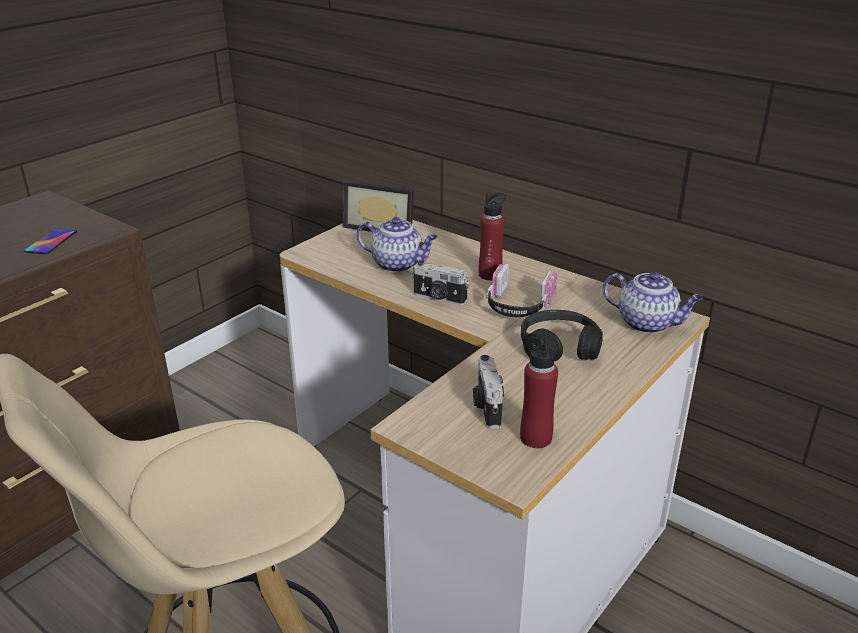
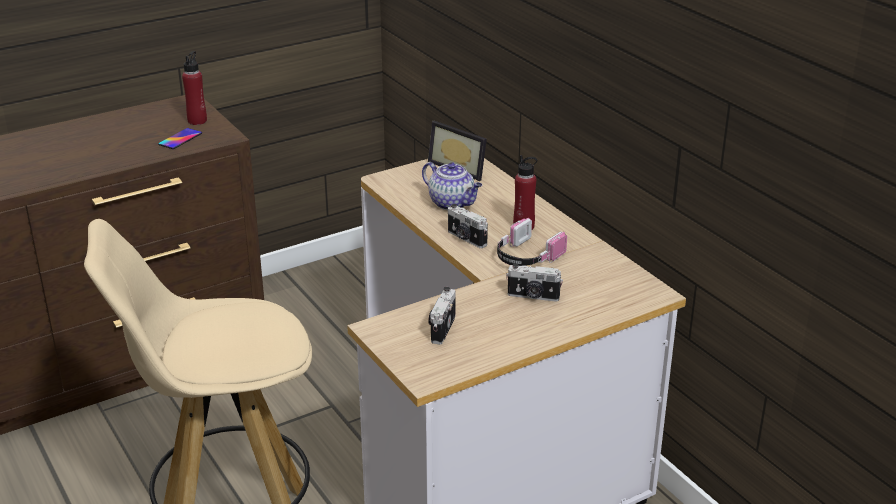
camera: 20 degrees right, 0 degrees up
red bottle [520,330,558,448] -> red bottle moved to [182,51,207,125]
black headphones [521,310,603,361] -> camera [506,264,563,302]
teapot [603,272,703,334] -> none

